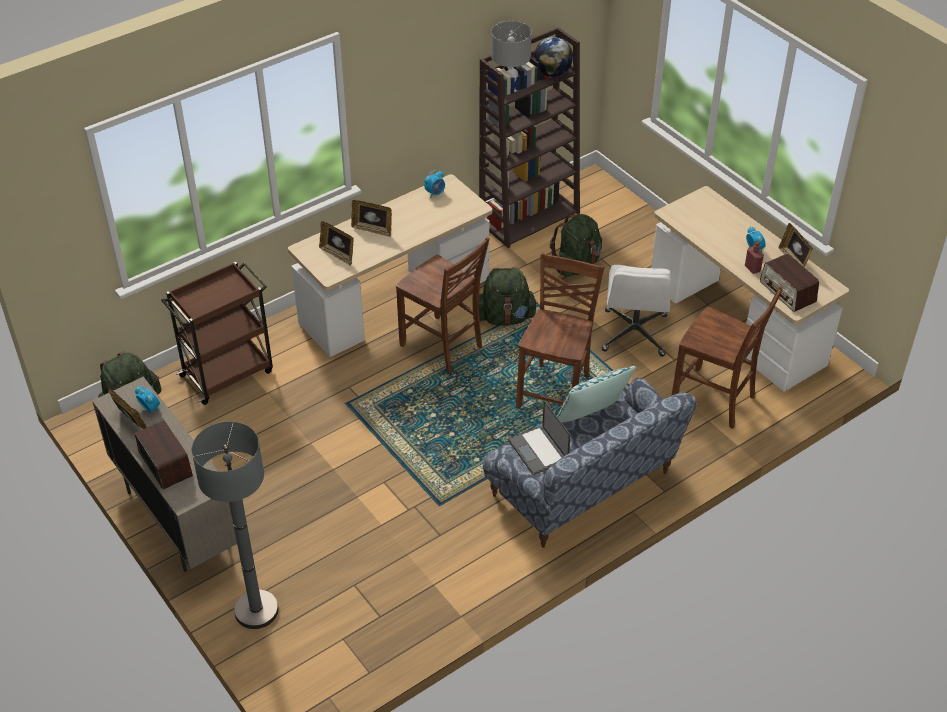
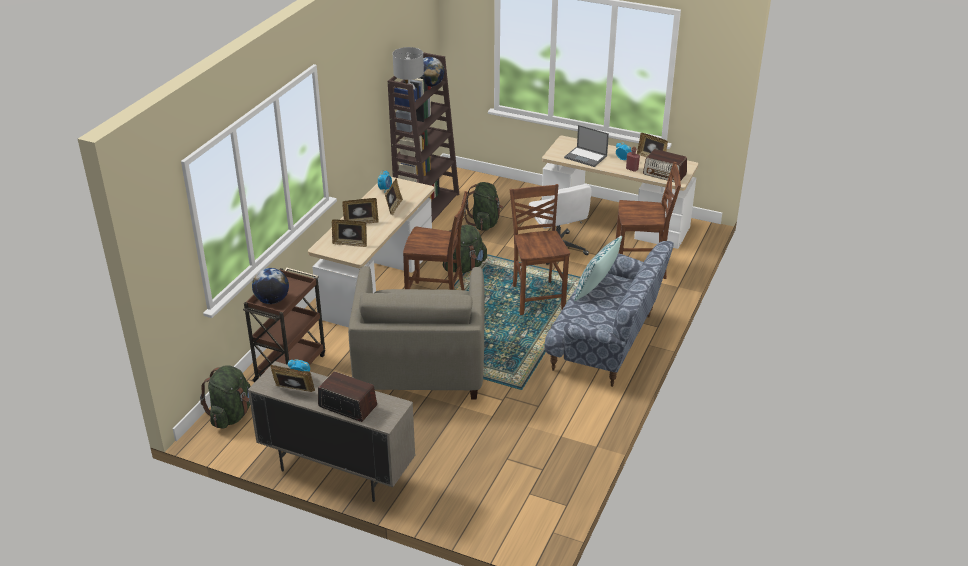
camera: 30 degrees left, 10 degrees down
grey floor lamp [192,421,279,629] -> none
laptop [508,400,571,475] -> laptop moved to [564,125,609,167]
none -> globe [252,268,289,304]
none -> beige armchair [348,266,484,400]
none -> picture frame [385,178,403,216]

